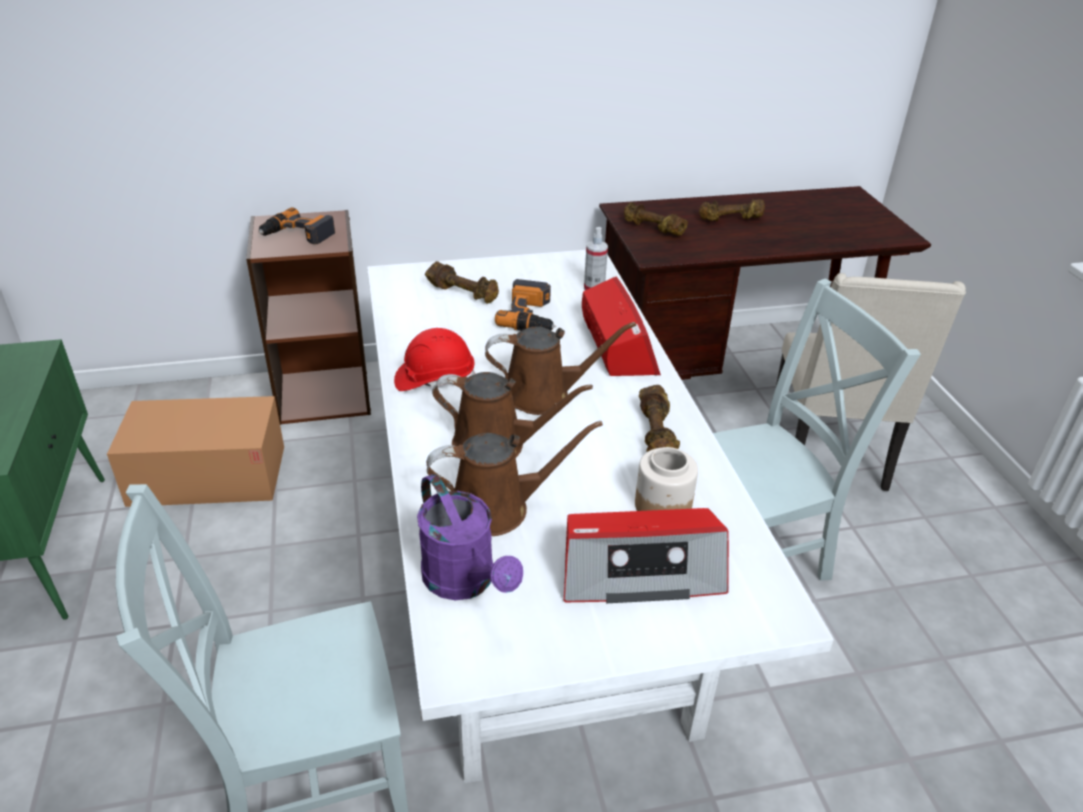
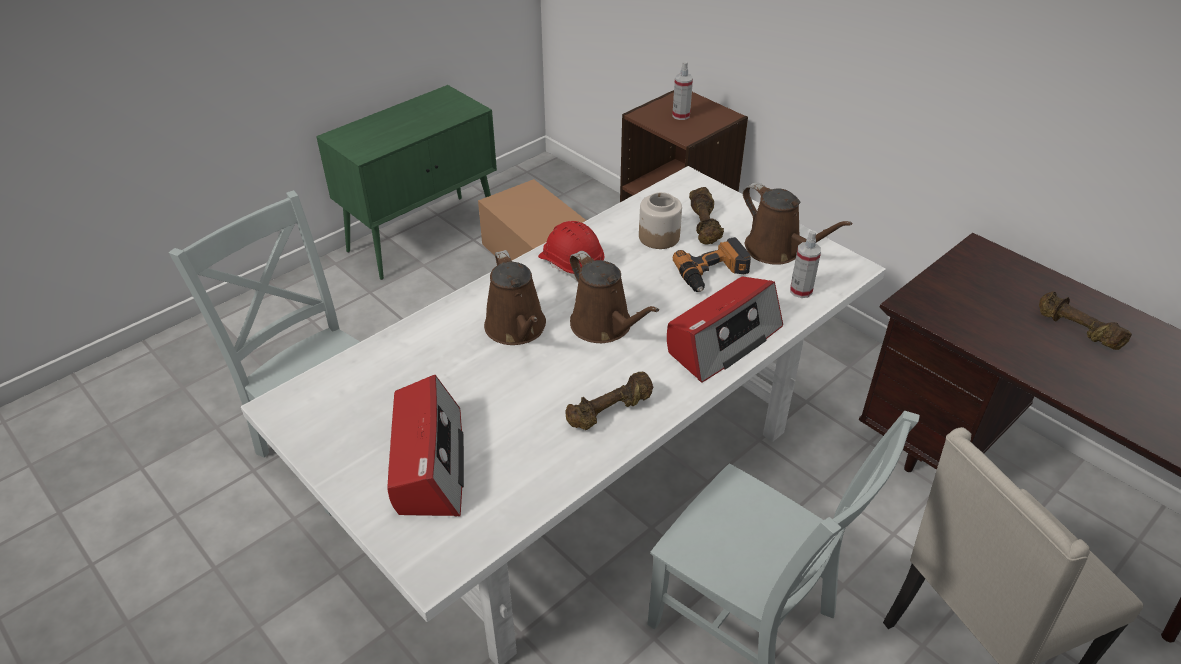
camera: 60 degrees right, 5 degrees up
power drill [259,207,335,244] -> spray bottle [672,62,693,120]
purple watering can [417,474,523,600] -> none
brown watering can [427,421,603,536] -> brown watering can moved to [743,182,853,265]
radio [564,508,729,603] -> radio turned 150 degrees counterclockwise [387,375,464,516]
brown dumbbell [624,202,688,236] -> none
jar [635,447,698,511] -> jar moved to [639,192,682,249]

